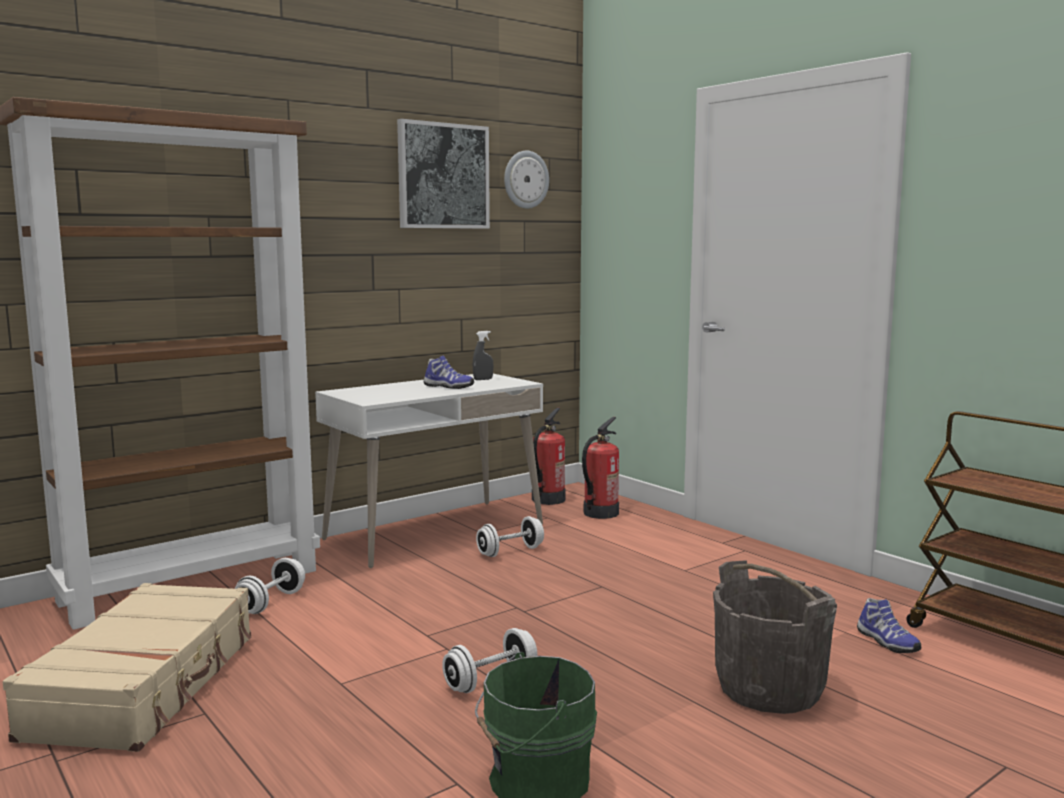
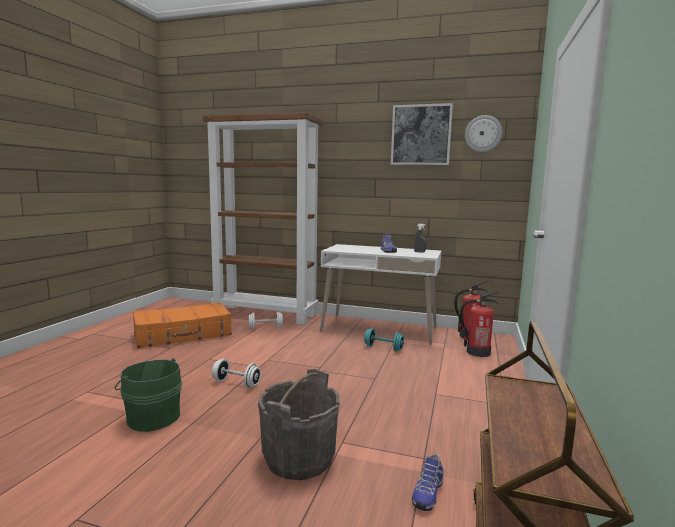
camera: 55 degrees right, 0 degrees up
beige suitcase [3,583,252,752] -> orange suitcase [133,302,232,348]
white dumbbell [476,516,544,557] -> turquoise dumbbell [364,328,404,352]

